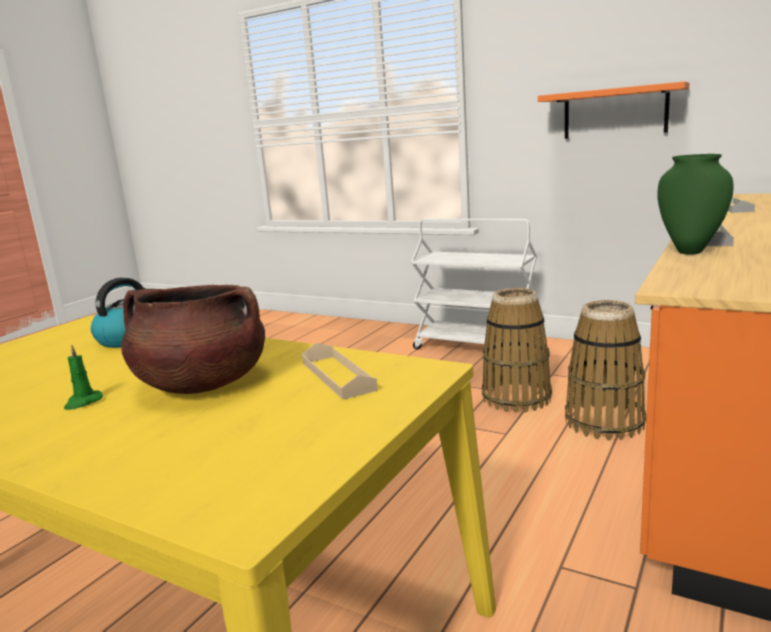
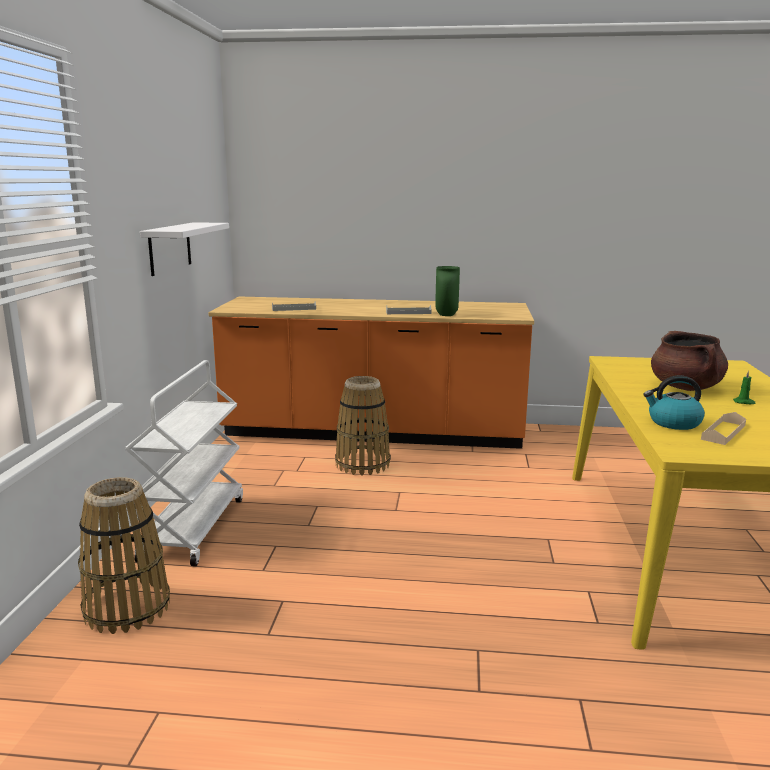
camera: 115 degrees left, 0 degrees up
beige tray [302,343,378,400] -> beige tray moved to [701,412,746,445]
basket [482,288,552,413] -> basket moved to [78,477,170,634]
orange shelf [538,81,690,139] -> white shelf [140,222,229,276]

